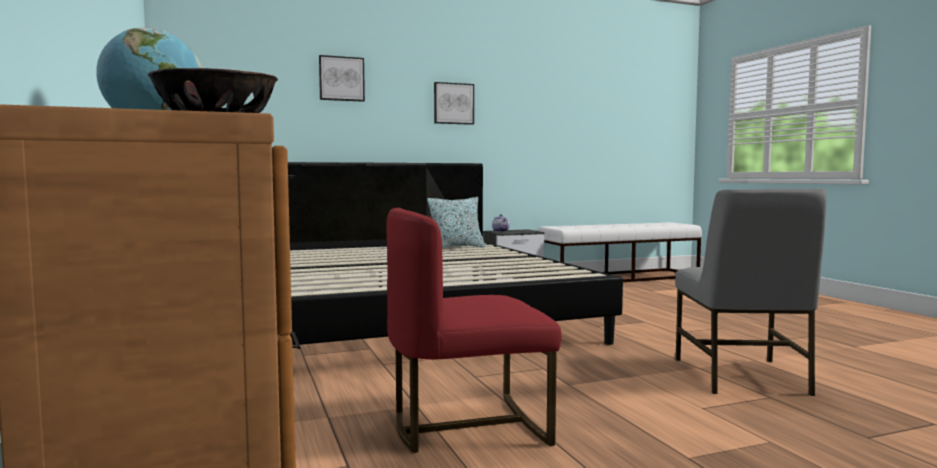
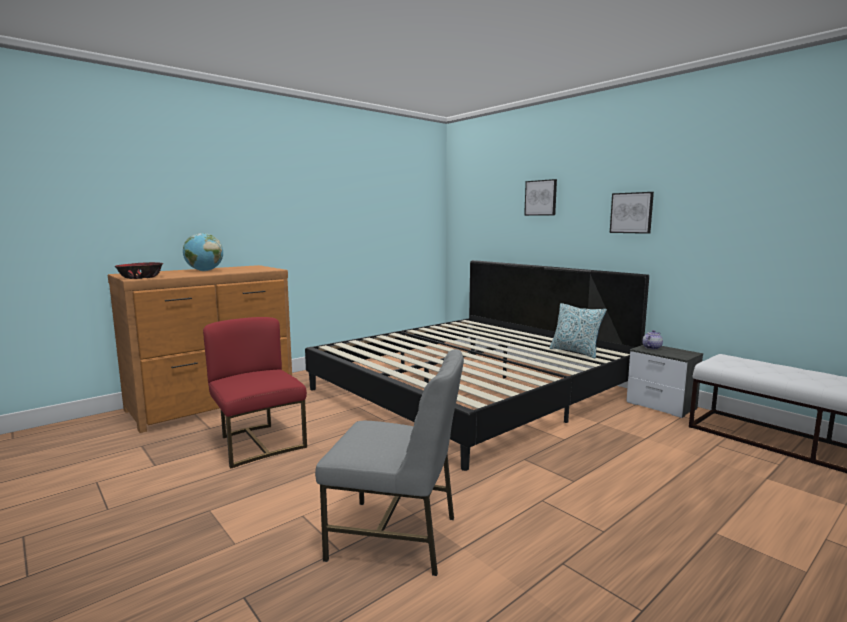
camera: 70 degrees right, 5 degrees up
grey chair [675,188,827,396] -> grey chair turned 150 degrees counterclockwise [315,349,464,576]

